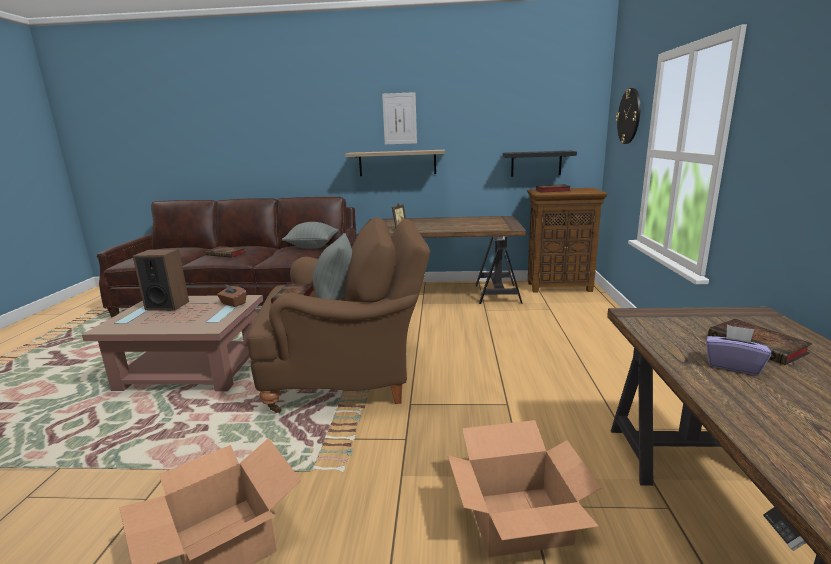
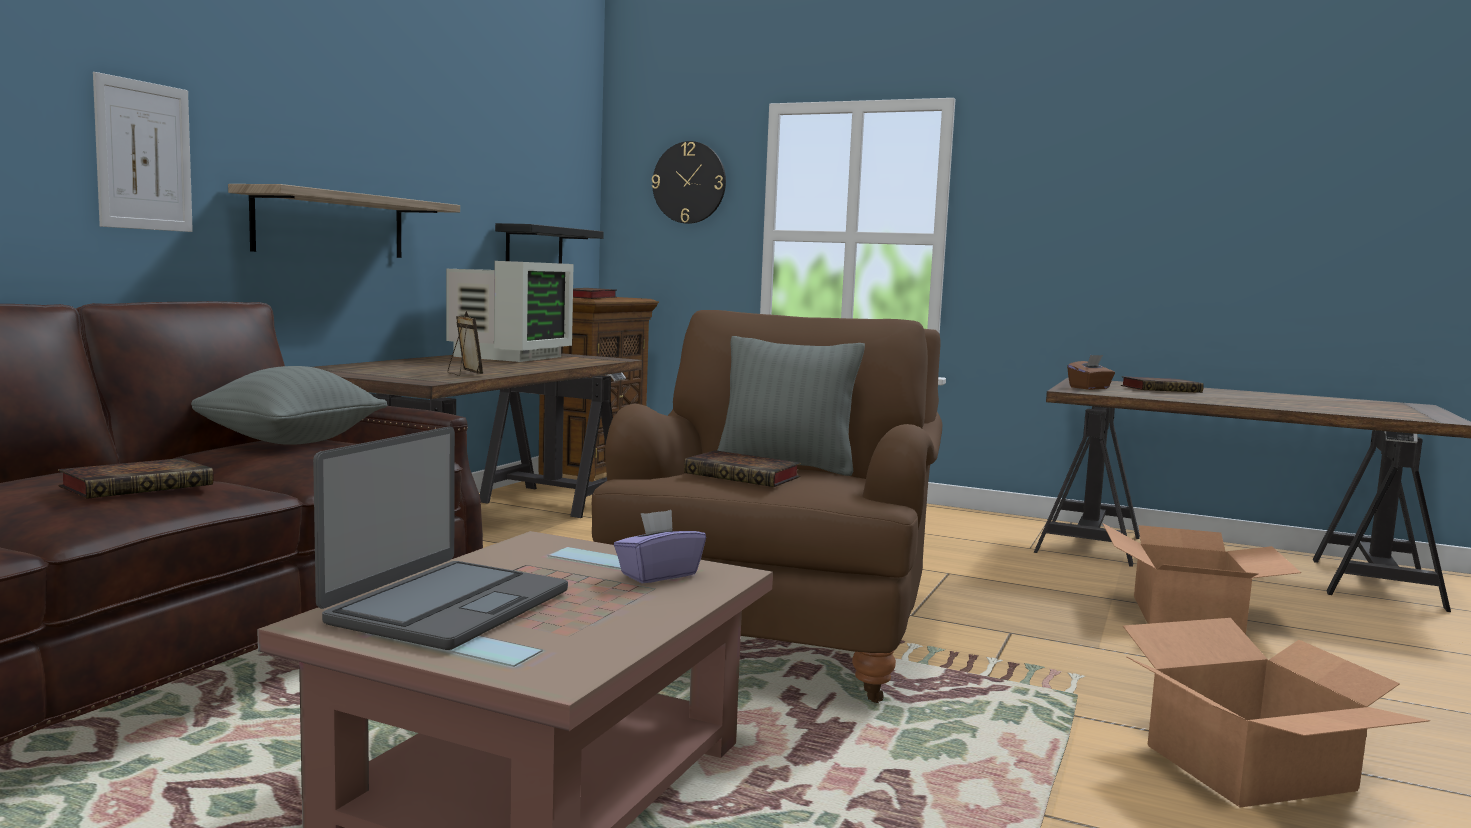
camera: 70 degrees left, 10 degrees down
speaker [133,249,189,311] -> laptop [313,426,568,650]
brown tissue box [217,285,246,307] -> brown tissue box moved to [1067,355,1115,390]
picture [382,92,417,145] -> picture moved to [93,72,193,232]
purple tissue box [706,325,771,375] -> purple tissue box moved to [614,510,706,583]
none -> monitor [446,261,574,362]

